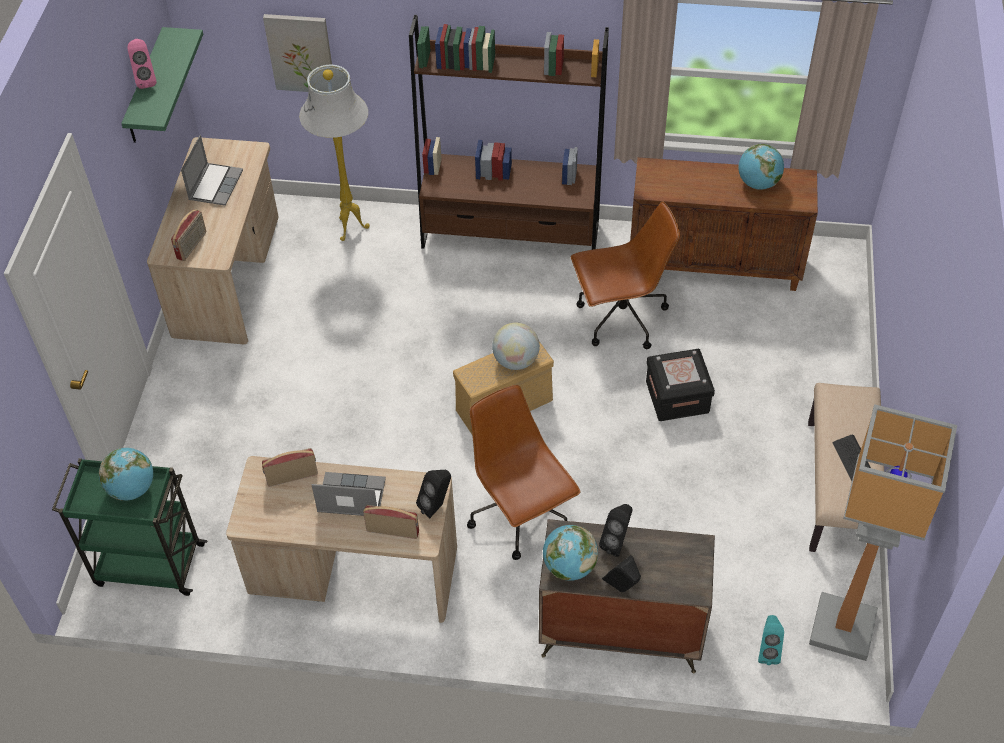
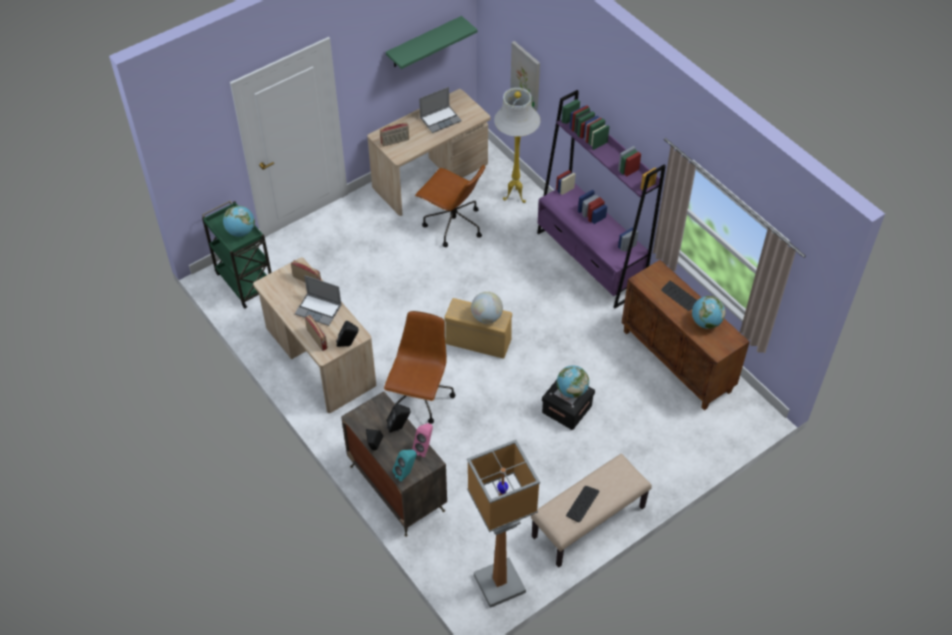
camera: 45 degrees right, 0 degrees up
pink speaker [127,39,156,89] -> pink speaker moved to [412,423,433,458]
laptop [311,472,386,516] -> laptop turned 150 degrees clockwise [295,275,341,326]
brown bookcase [409,15,609,250] -> purple bookcase [537,90,666,308]
globe [543,525,598,581] -> globe moved to [556,366,589,398]
brown office chair [571,201,680,349] -> brown office chair moved to [415,165,485,247]
turquoise speaker [758,615,784,665] -> turquoise speaker moved to [392,450,417,482]
none -> keyboard [661,281,697,311]

